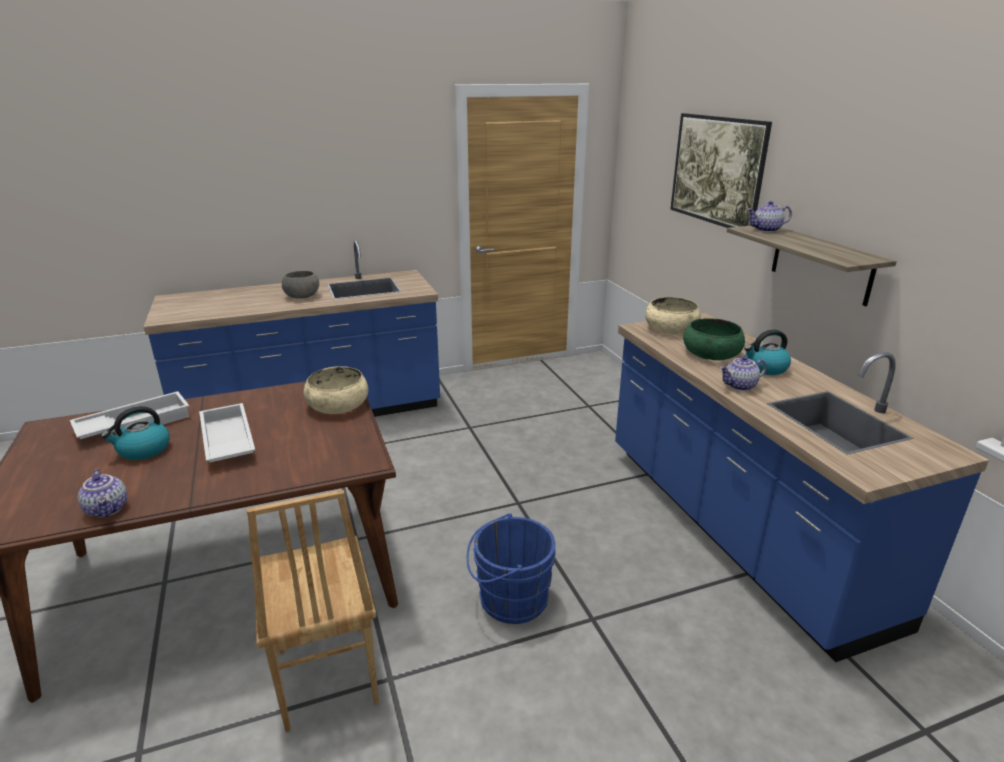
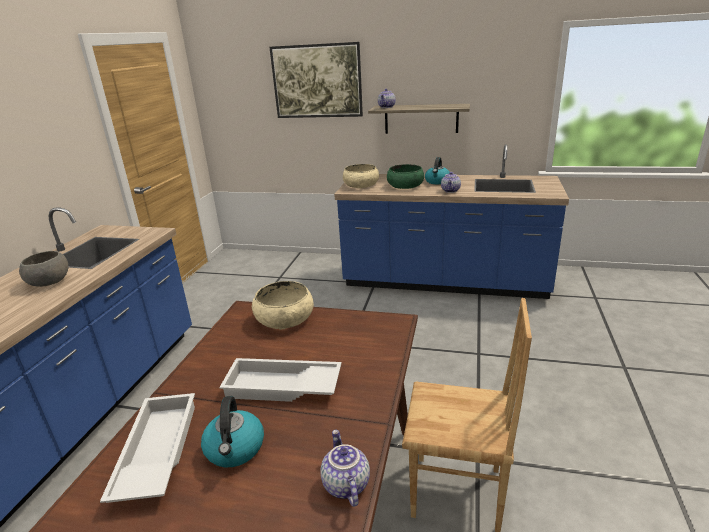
camera: 55 degrees left, 0 degrees up
teapot [78,469,127,518] -> teapot turned 105 degrees counterclockwise [320,430,370,507]
blue bucket [467,513,556,624] -> none

